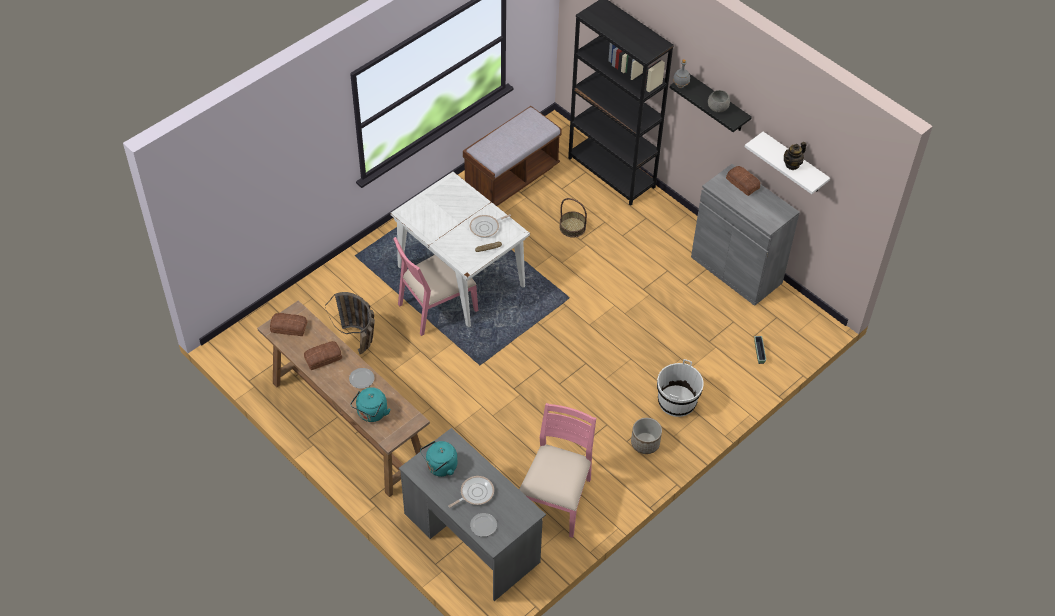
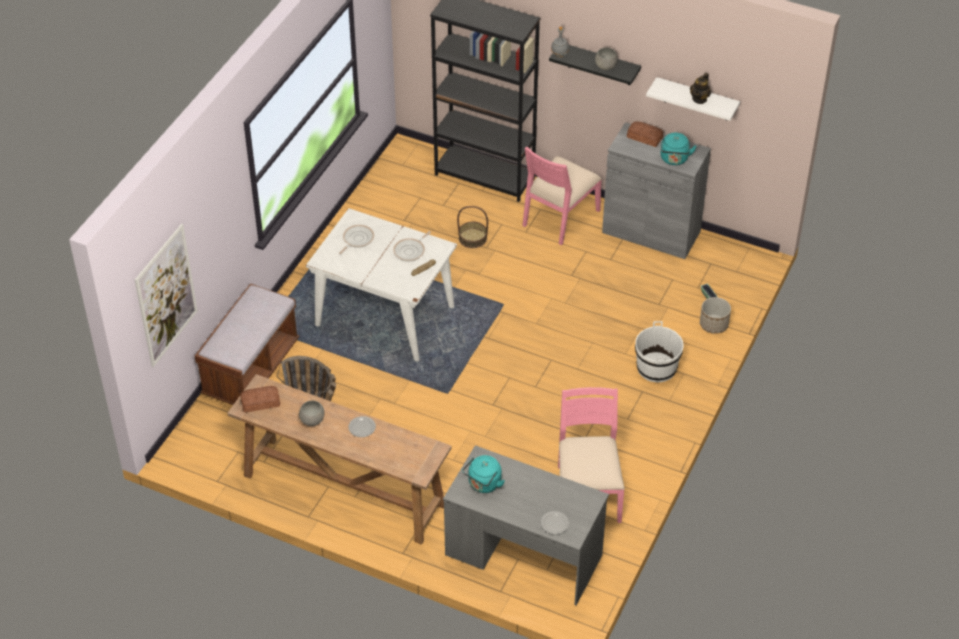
camera: 20 degrees left, 5 degrees down
bread [304,341,342,370] -> grey bowl [299,401,324,426]
turquoise kettle [350,387,391,422] -> turquoise kettle moved to [660,133,697,165]
pink chair [393,237,478,336] -> pink chair moved to [522,146,602,245]
frying pan [448,476,494,508] -> frying pan moved to [339,225,374,254]
brown bench [463,106,562,206] -> brown bench moved to [195,283,299,405]
planter [631,418,662,454] -> planter moved to [700,297,731,334]
none -> picture [135,224,197,367]

